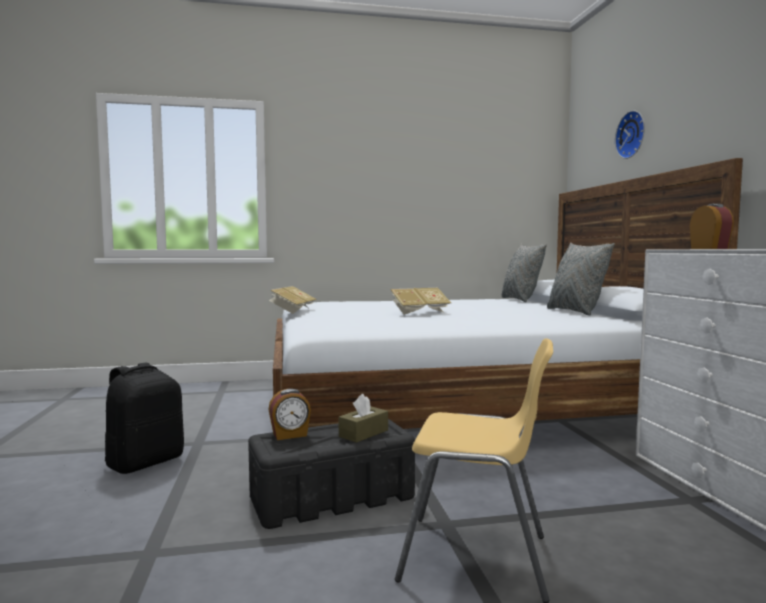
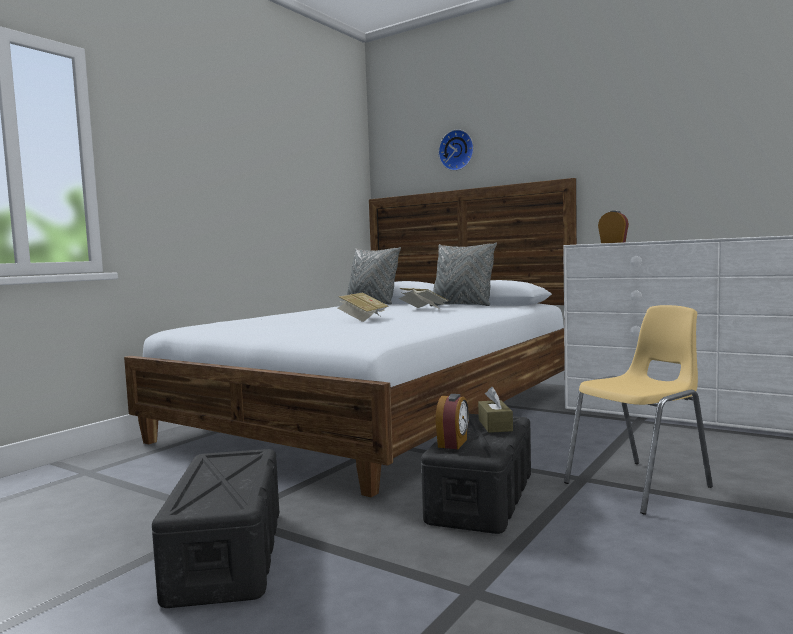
camera: 45 degrees left, 0 degrees up
black backpack [105,362,184,474] -> black storage box [152,449,279,608]
book [269,286,317,314] -> book moved to [399,288,449,310]

